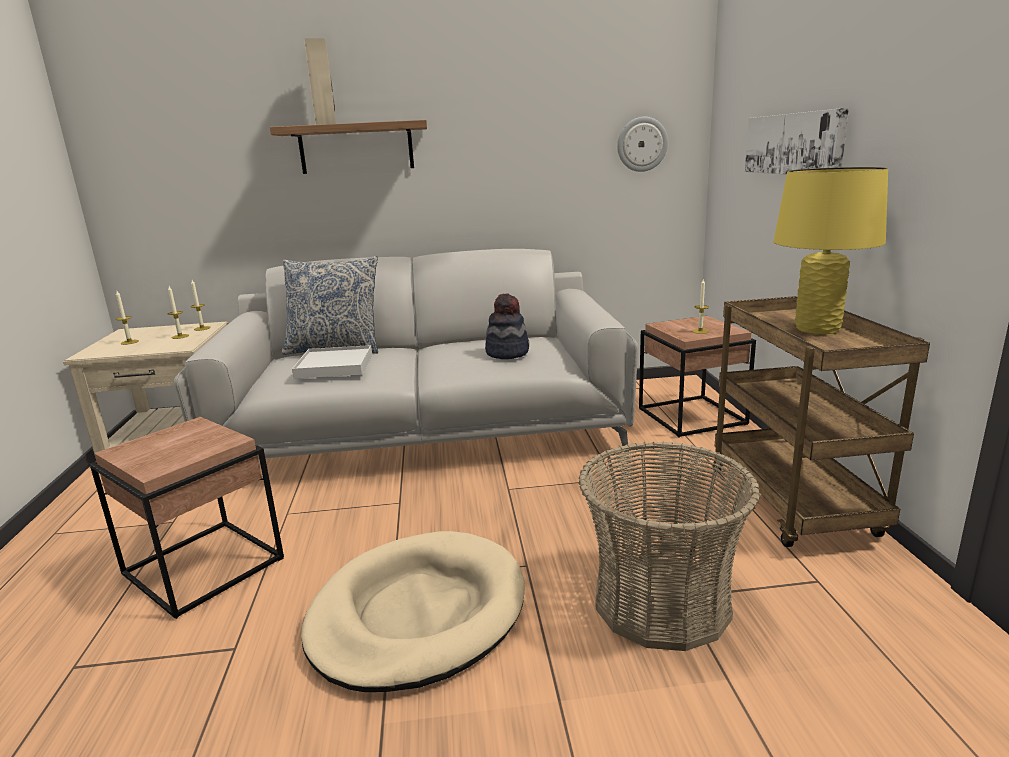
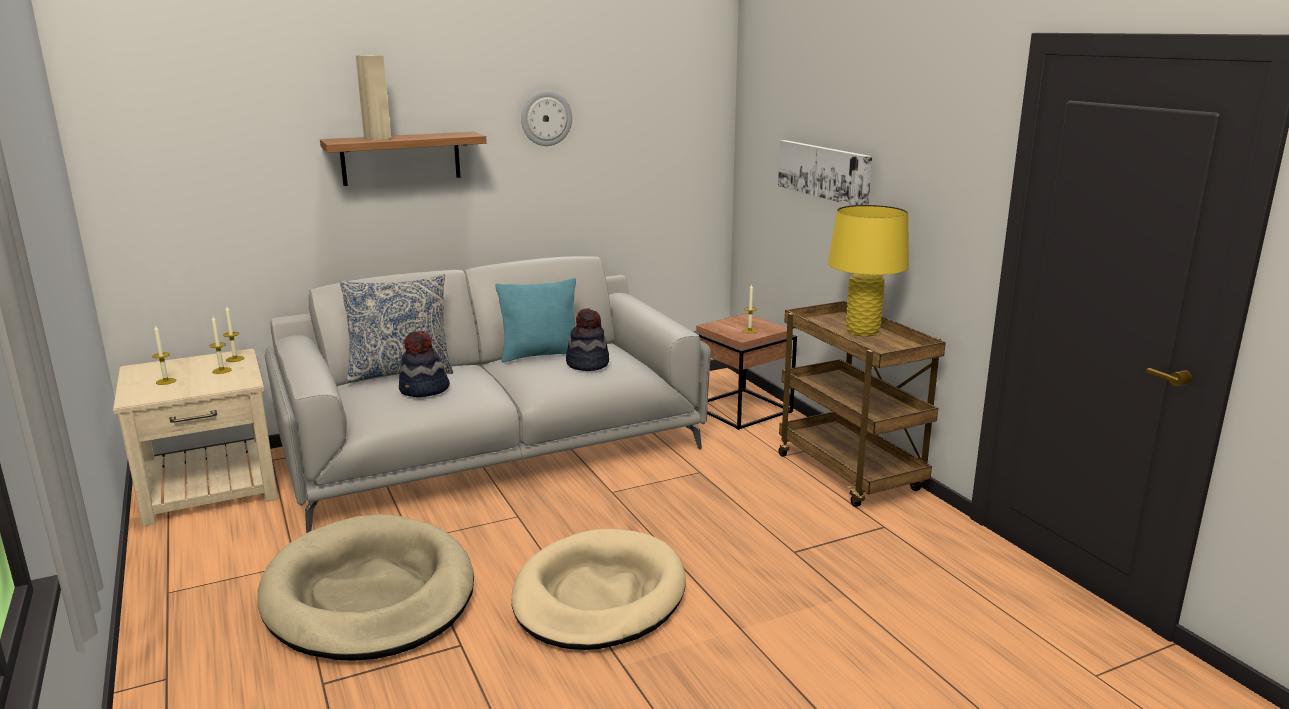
camera: 20 degrees left, 0 degrees up
brown side table [90,417,284,619] -> beige dog bed [257,514,474,661]
white tray [292,345,372,379] -> hat [399,331,450,397]
basket [578,441,760,651] -> none
wall clock [617,117,668,172] -> wall clock moved to [521,91,572,146]
none -> turquoise pillow [495,278,576,362]

